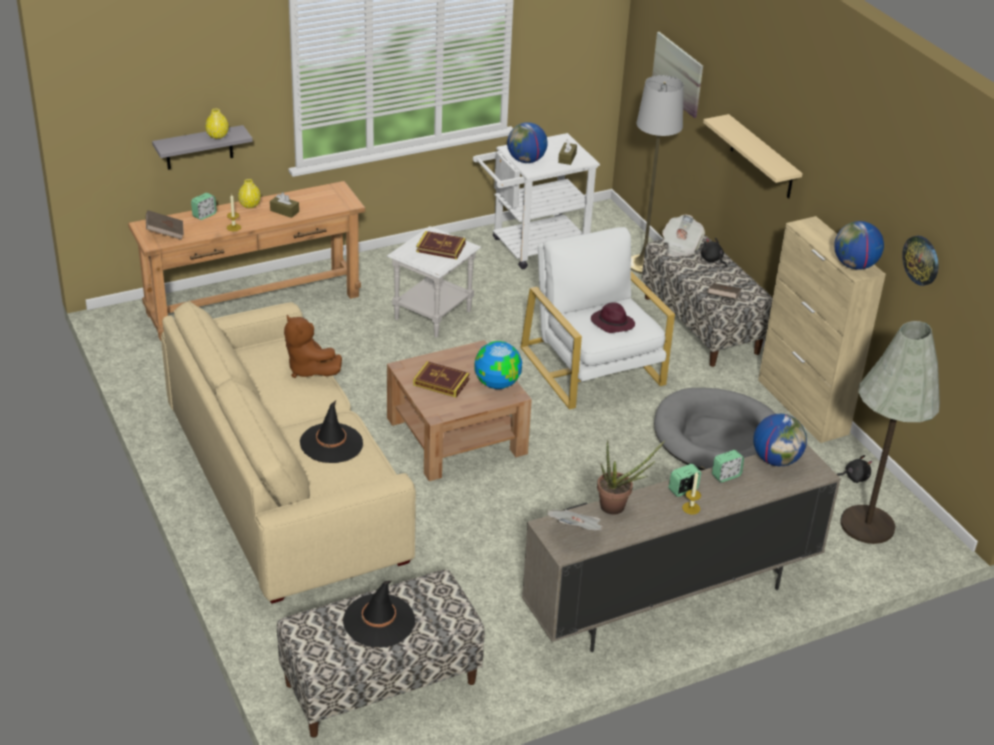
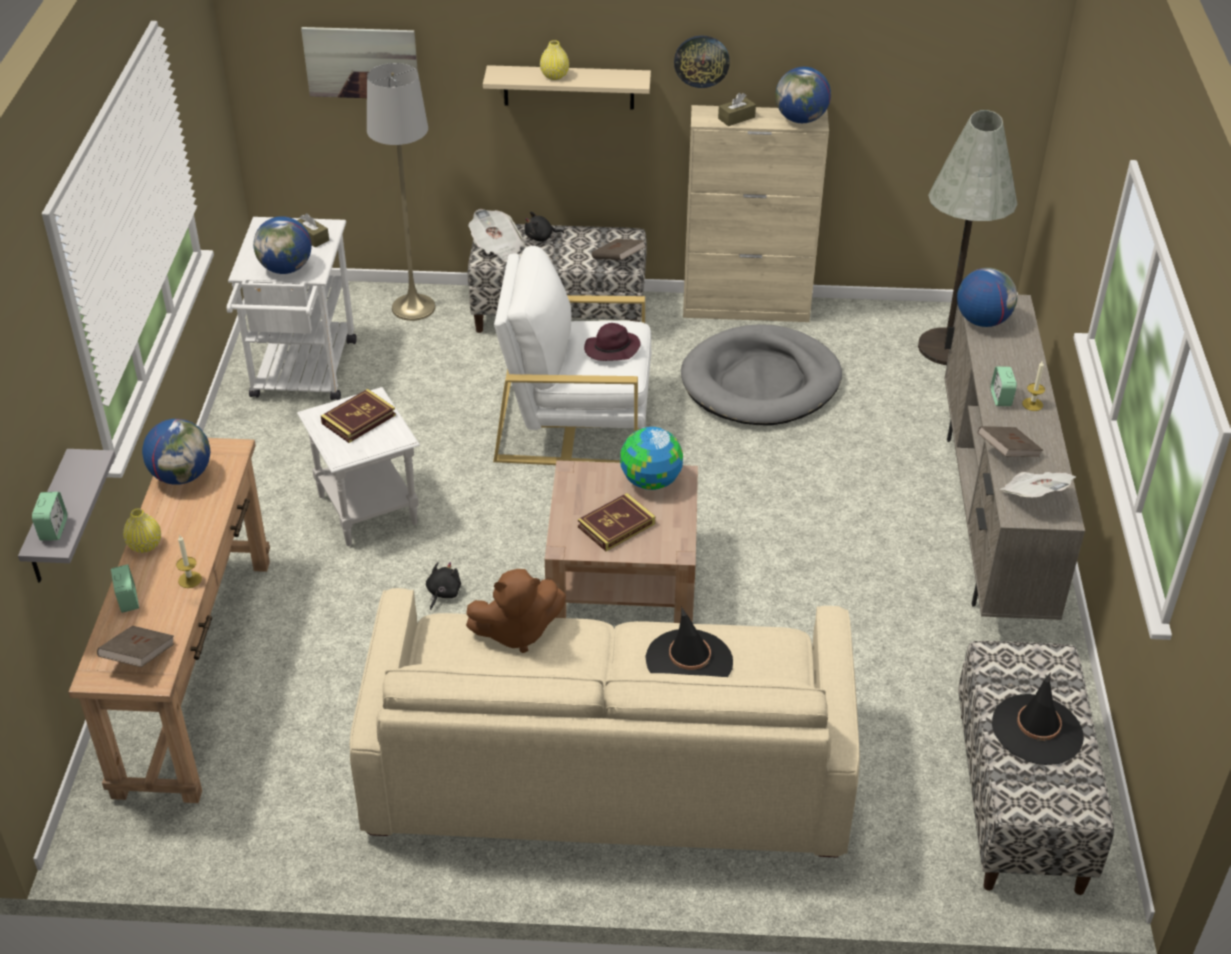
camera: 60 degrees left, 5 degrees up
yellow vase [205,108,229,139] -> yellow vase moved to [540,40,569,80]
brown tissue box [270,192,299,218] -> brown tissue box moved to [718,93,756,126]
potted plant [597,440,665,515] -> brown book [978,426,1043,457]
alarm clock [712,450,744,483] -> alarm clock moved to [32,492,67,540]
black plush toy [837,455,872,483] -> black plush toy moved to [426,562,461,610]
wall clock [902,236,938,286] -> wall clock moved to [674,36,730,88]
none -> globe [142,419,210,485]

